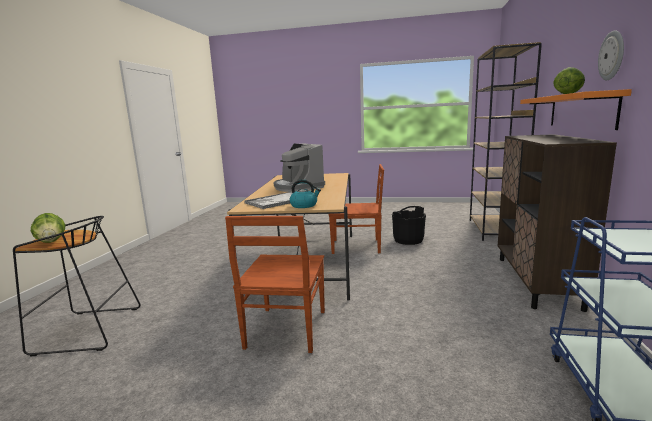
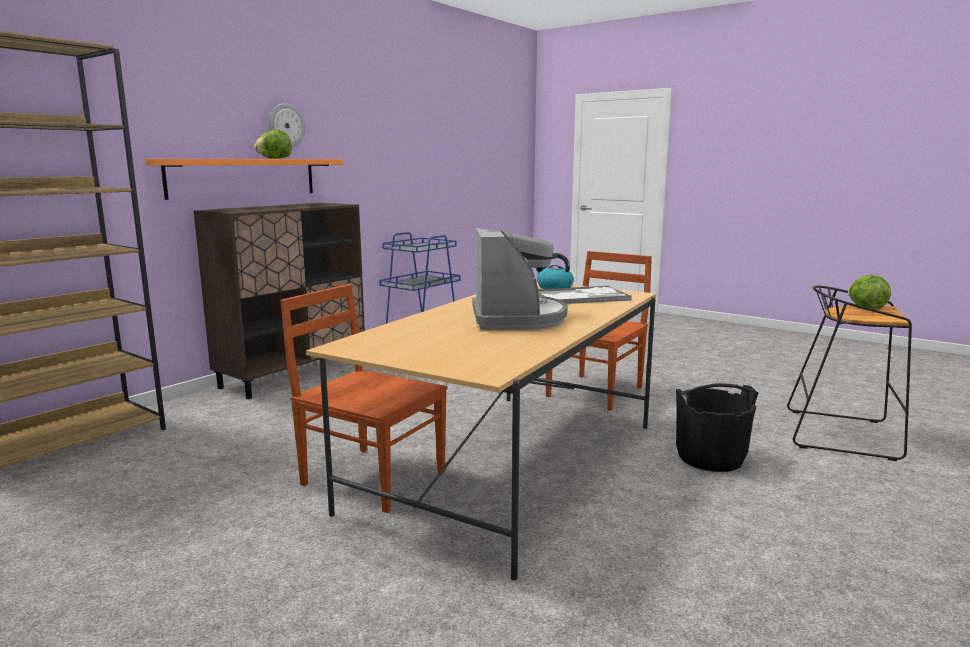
camera: 155 degrees left, 0 degrees up
black bucket [392,206,426,245] -> black bucket moved to [676,383,758,472]

